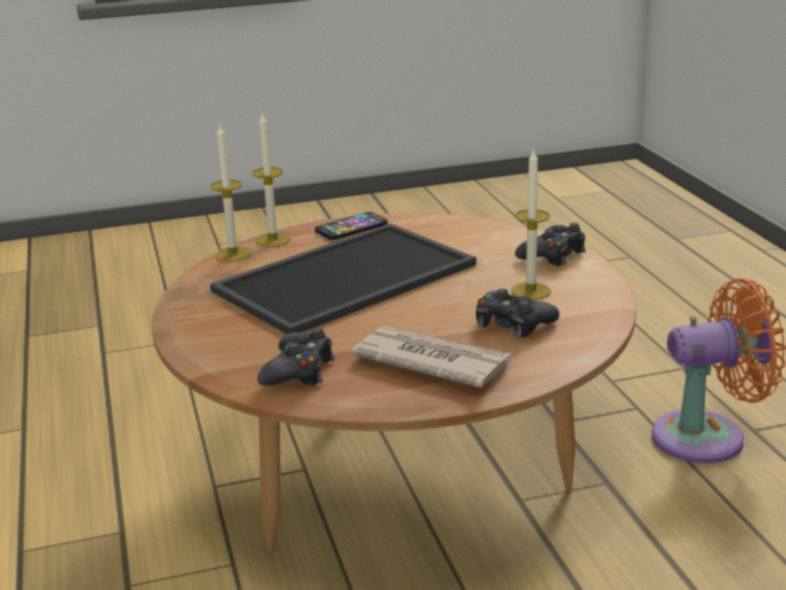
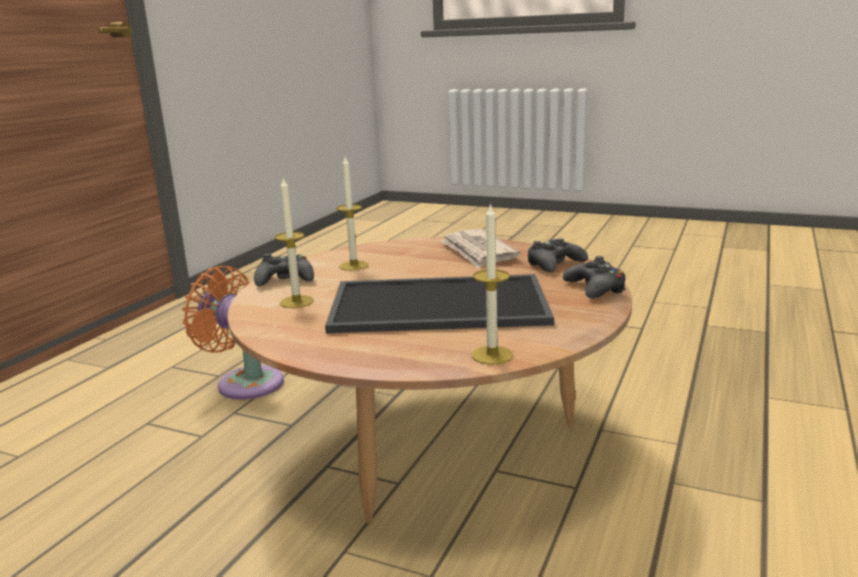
camera: 140 degrees left, 5 degrees down
candle [252,113,291,247] -> candle moved to [275,178,314,308]
phone [315,212,388,240] -> none
black game controller [476,289,560,338] -> black game controller moved to [563,256,626,299]

